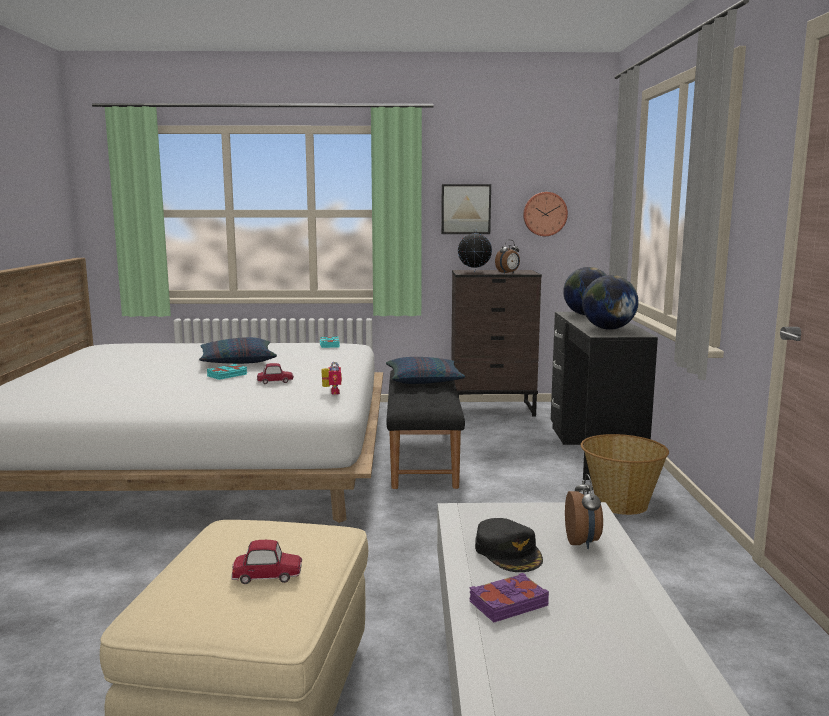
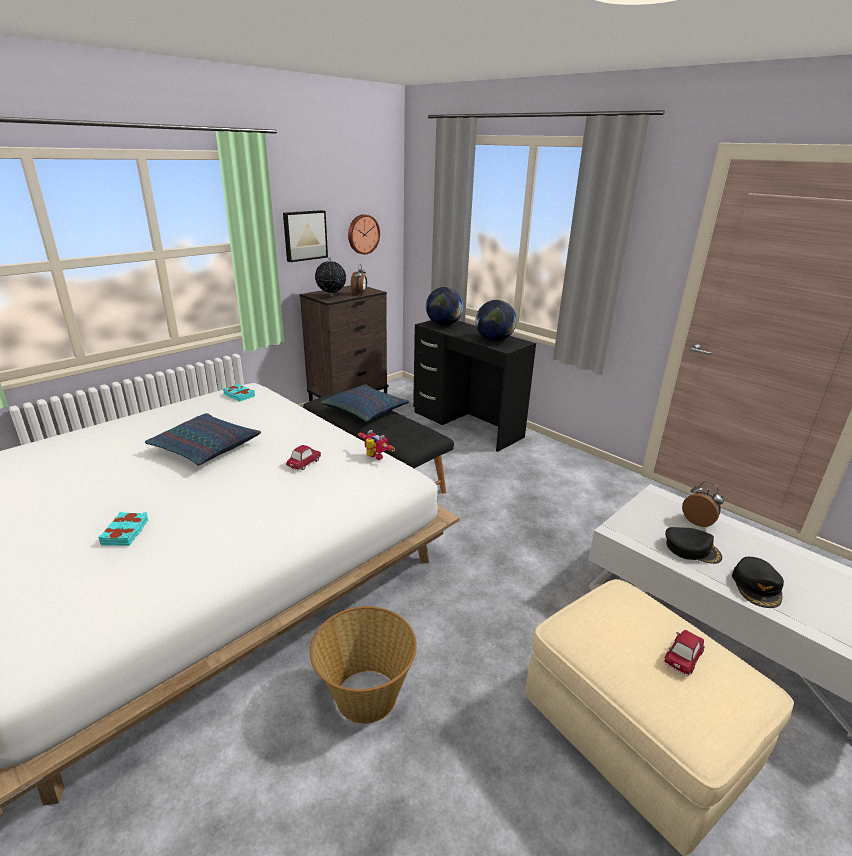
camera: 45 degrees left, 15 degrees up
turquoise book [207,364,247,380] -> turquoise book moved to [98,512,148,546]
purple book [469,573,549,622] -> black cap [732,557,784,608]
basket [581,434,669,515] -> basket moved to [310,606,417,724]

